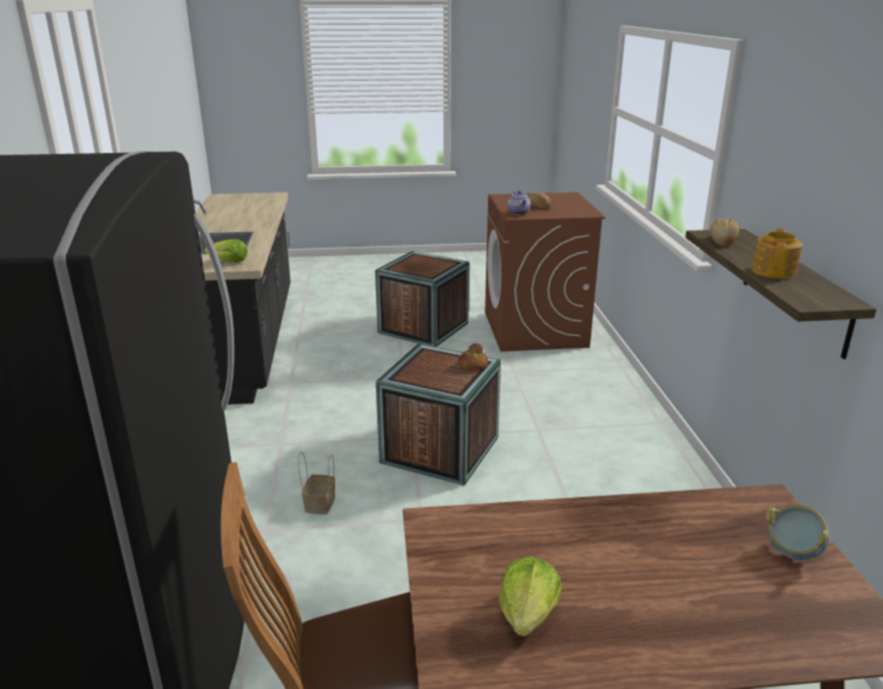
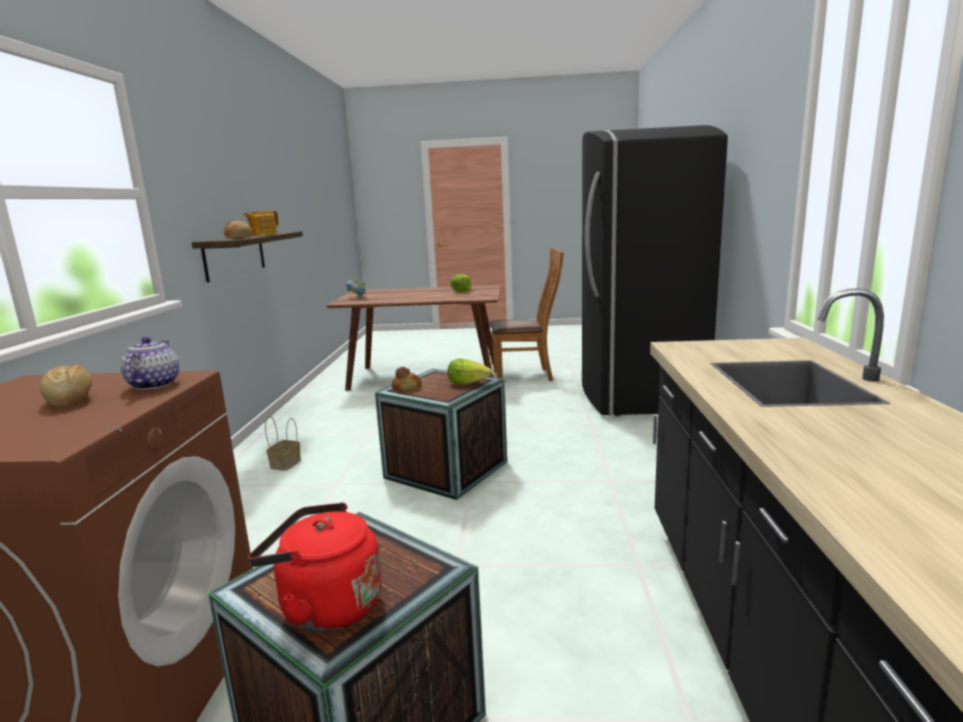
camera: 170 degrees left, 10 degrees down
lettuce [205,239,247,262] -> lettuce moved to [447,359,492,384]
basket [298,451,335,515] -> basket moved to [265,416,301,471]
none -> red kettle [248,502,382,632]

